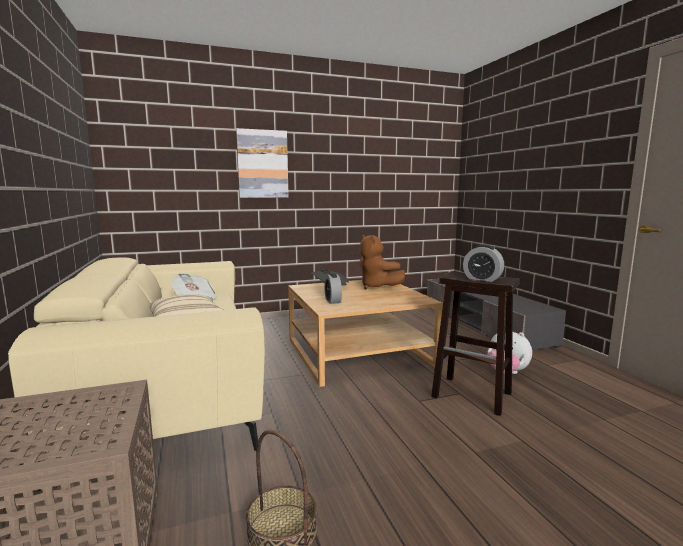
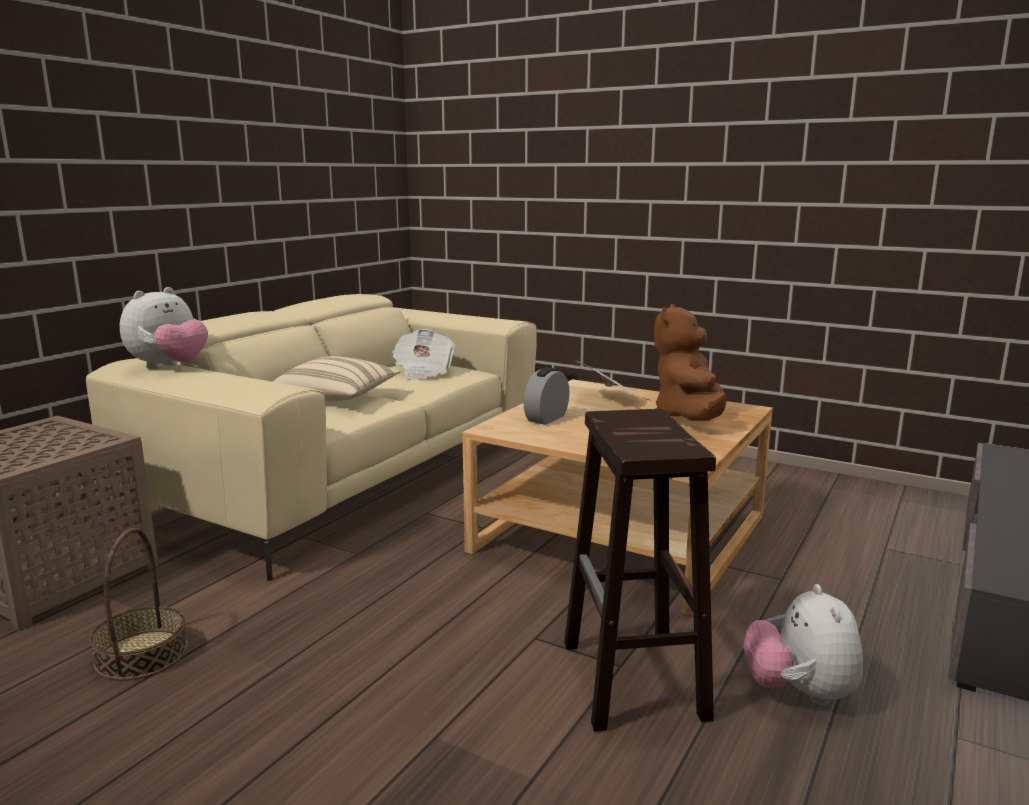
camera: 50 degrees right, 5 degrees up
picture [236,128,289,198] -> none
alarm clock [463,245,504,282] -> none
none -> plush toy [120,287,208,369]

